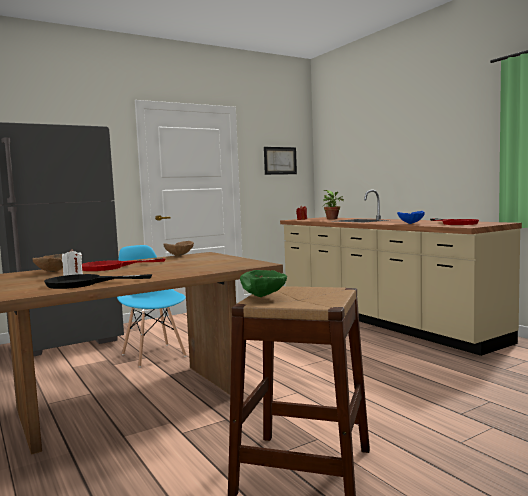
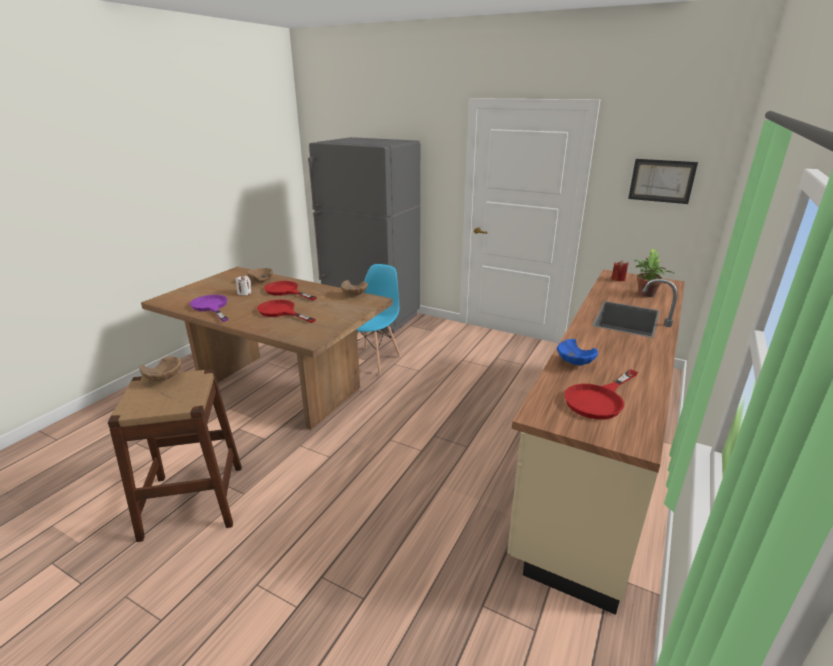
camera: 60 degrees right, 20 degrees up
black frying pan [44,274,152,289] -> purple frying pan [190,295,228,322]
green bowl [240,270,287,297] -> brown bowl [139,356,181,381]
none -> red frying pan [257,300,316,323]

